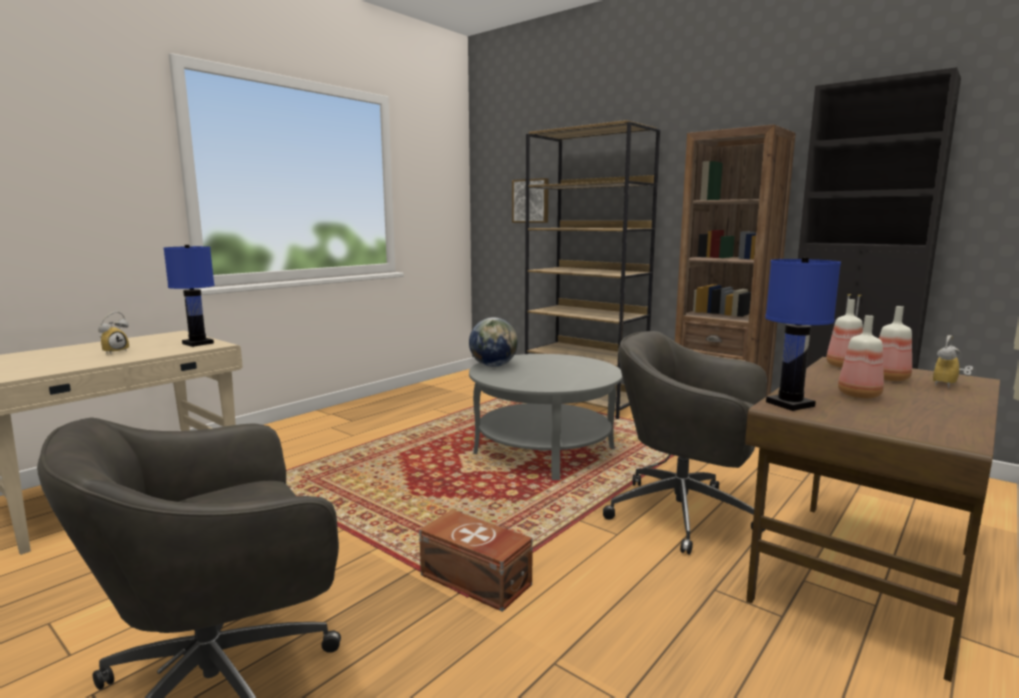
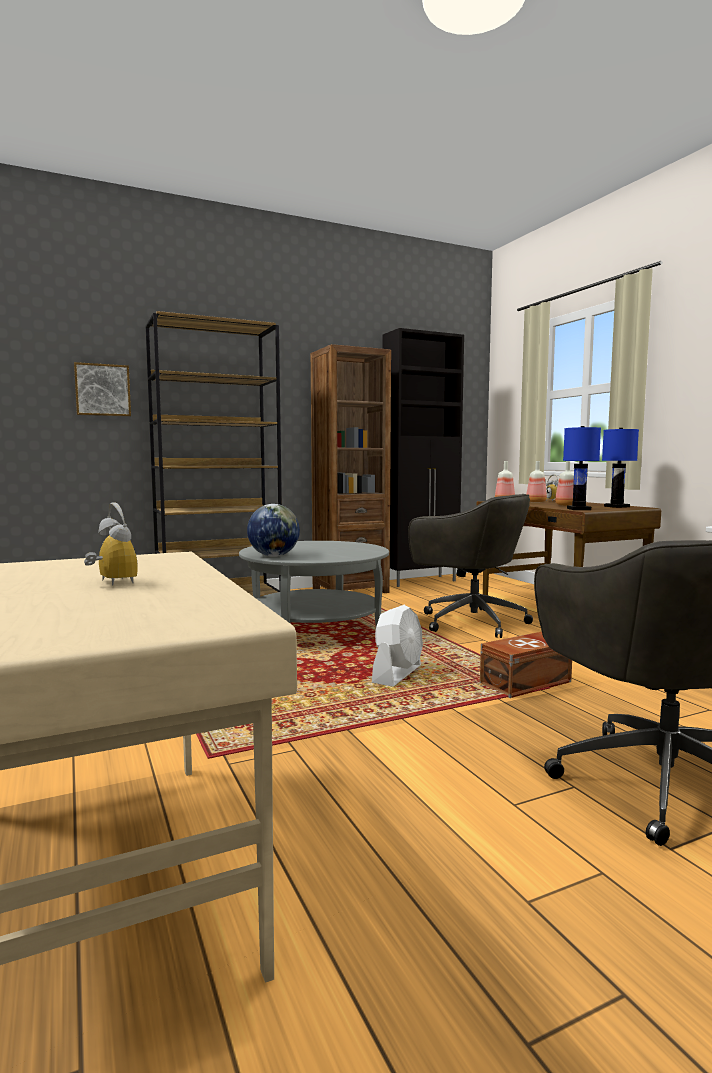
camera: 65 degrees left, 5 degrees down
blue table lamp [163,245,215,347] -> blue table lamp moved to [602,428,639,508]
grey office chair [603,331,767,555] -> grey office chair turned 105 degrees counterclockwise [408,494,533,638]
none -> white fan [372,605,423,687]

